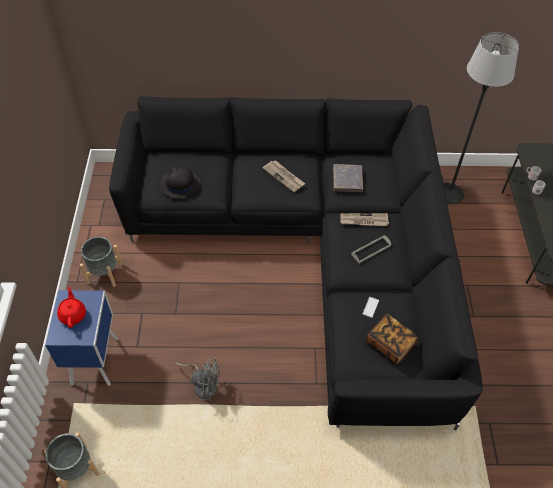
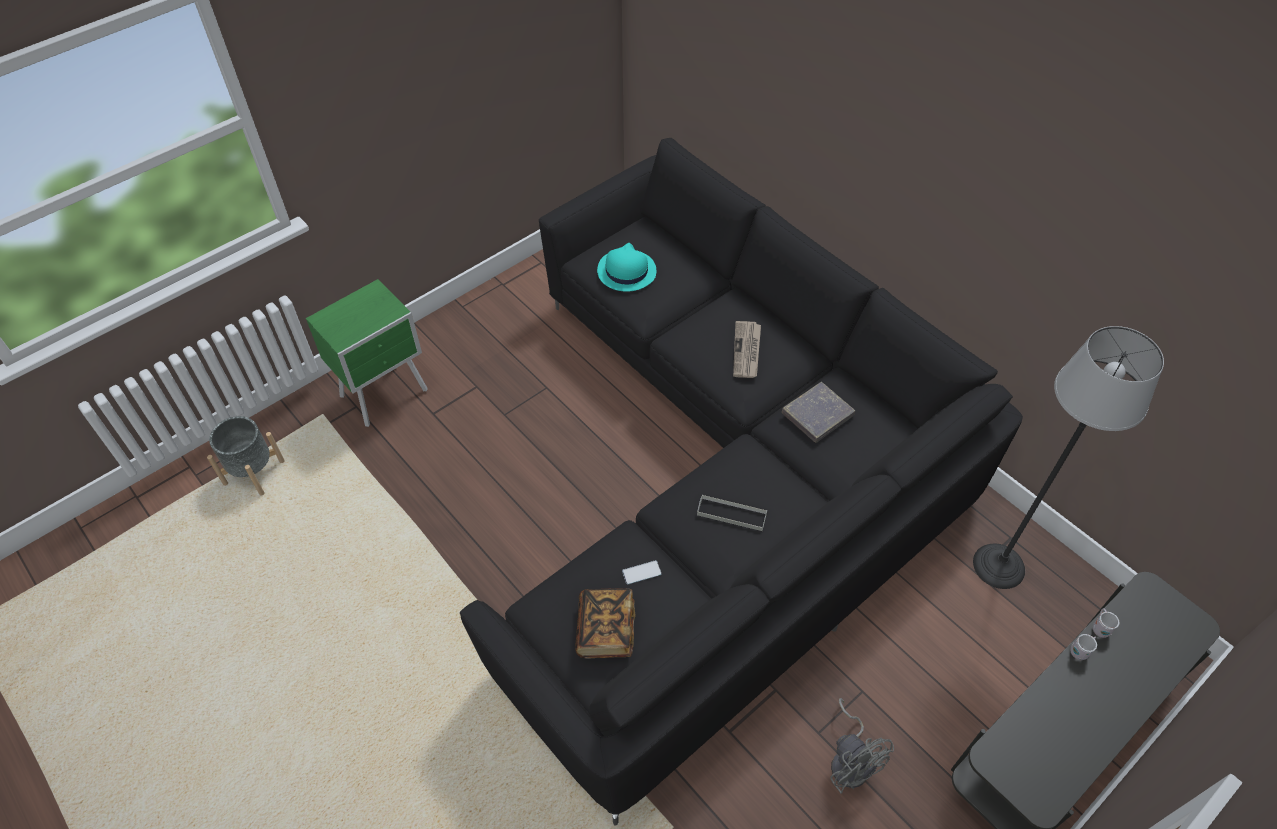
camera: 50 degrees right, 0 degrees up
blue nightstand [45,290,118,386] -> green nightstand [306,279,428,427]
red teapot [57,287,86,328] -> none
grey planter [80,237,122,287] -> none
black hat [160,167,200,198] -> turquoise hat [597,243,656,292]
grey fan [175,357,220,401] -> grey fan moved to [830,698,894,793]
newspaper [340,213,389,226] -> none

